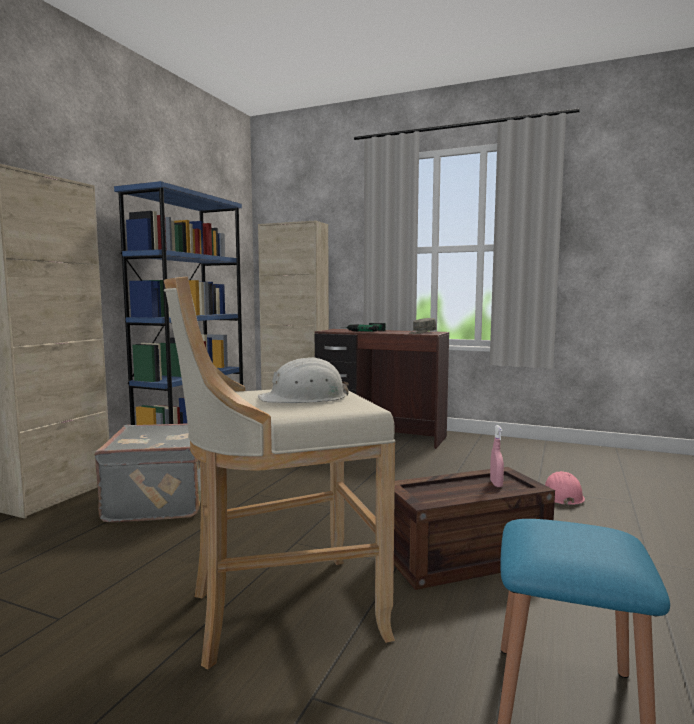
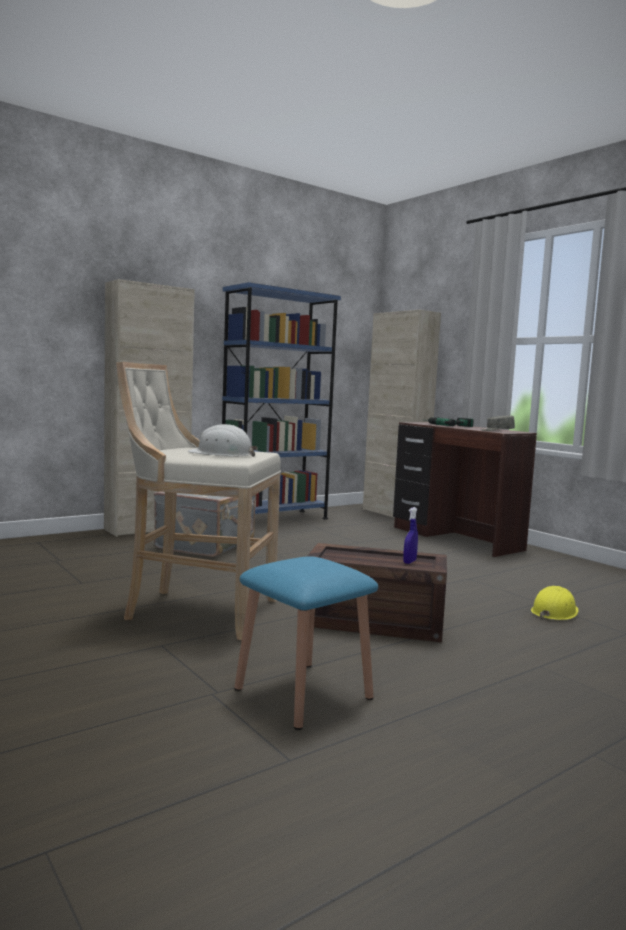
camera: 30 degrees right, 0 degrees up
pink spray bottle [490,425,504,487] -> blue spray bottle [403,507,418,564]
pink hard hat [545,471,585,507] -> yellow hard hat [531,586,579,620]

